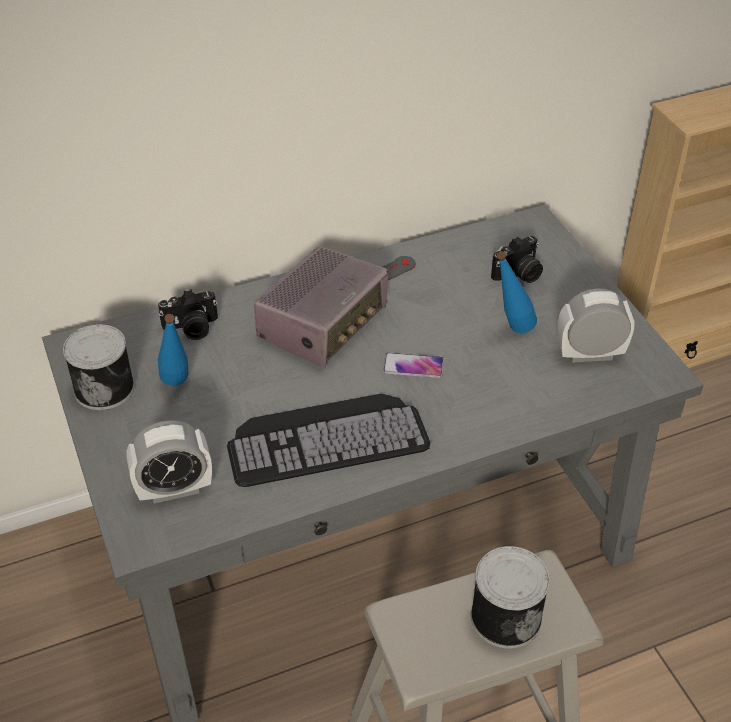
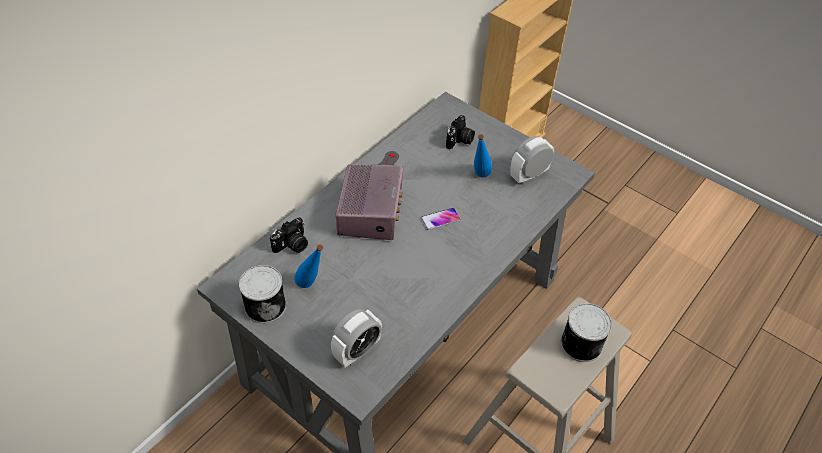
camera: 30 degrees left, 5 degrees up
keyboard [227,393,430,487] -> none

